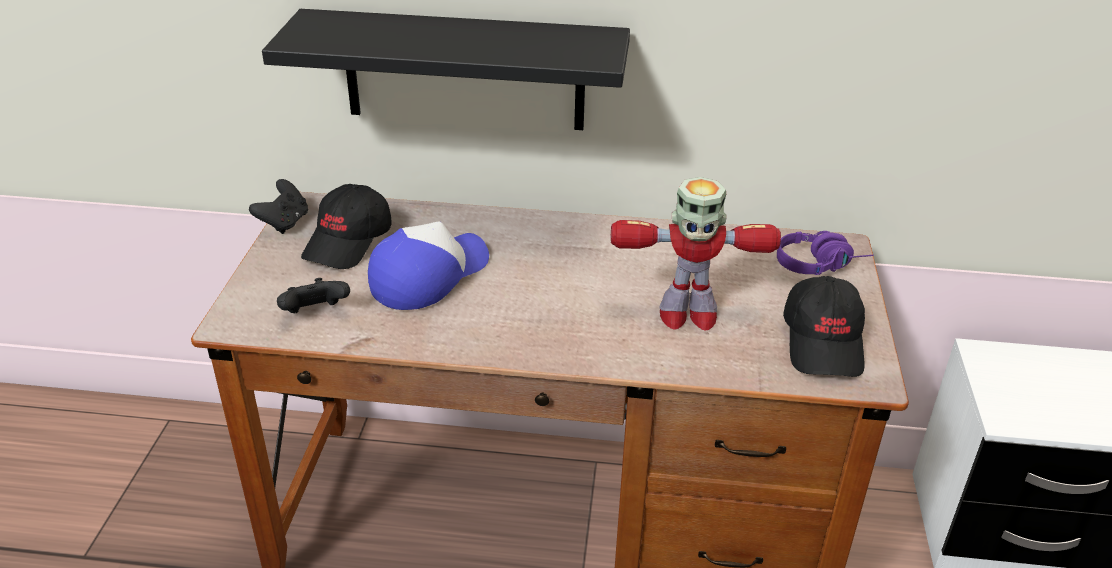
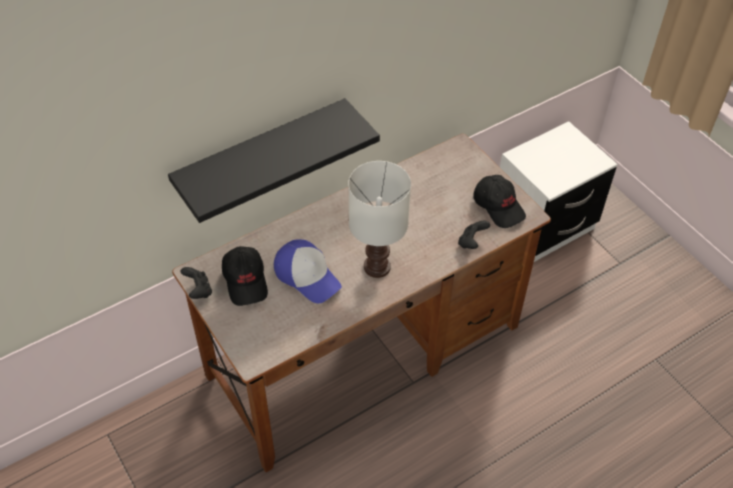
camera: 40 degrees left, 15 degrees up
black game controller [277,278,350,313] -> black game controller moved to [458,221,490,249]
cap [368,222,489,310] -> cap turned 135 degrees clockwise [274,239,342,303]
toy robot [611,177,781,331] -> none
purple headphones [777,231,874,275] -> none
none -> white table lamp [348,161,411,278]

